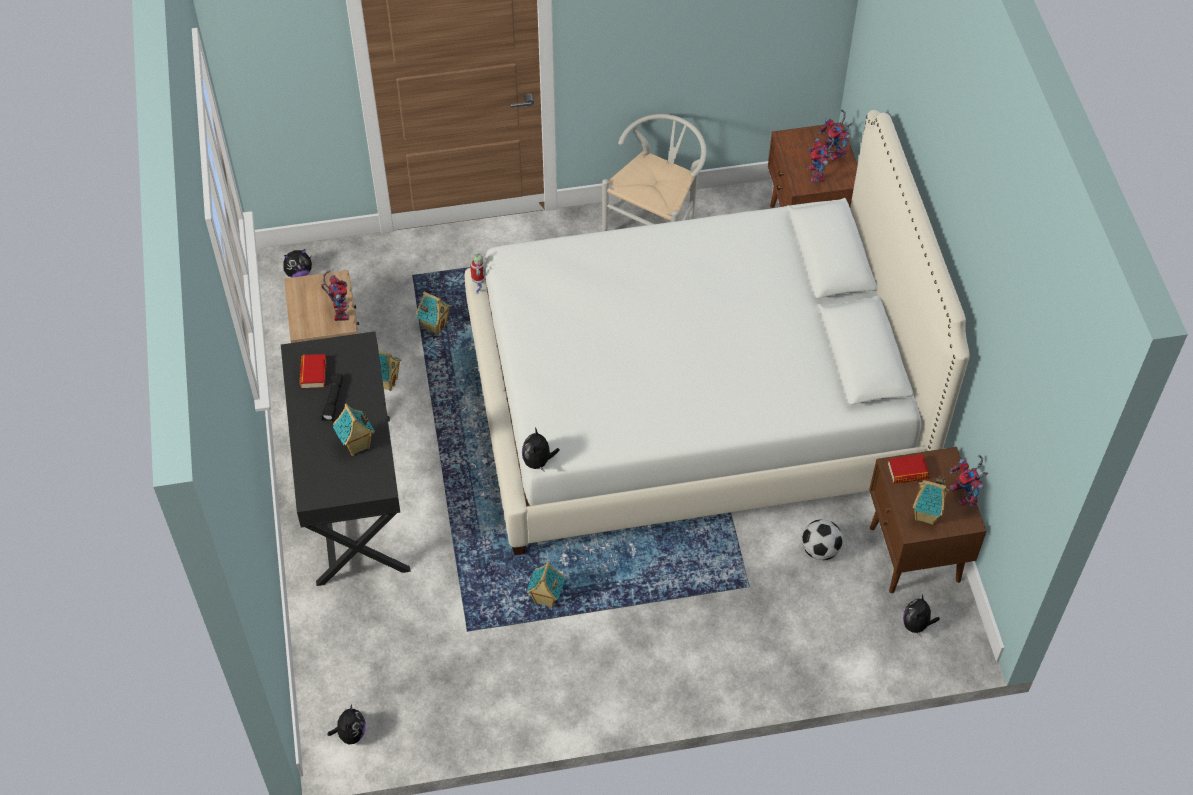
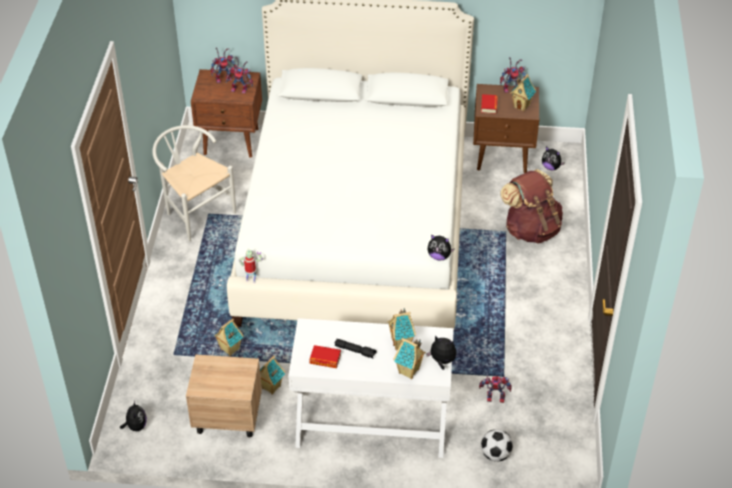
camera: 75 degrees left, 10 degrees down
black desk [281,331,411,586] -> white desk [288,318,454,458]
toy robot [321,270,349,321] -> toy robot moved to [479,375,512,403]
plush toy [327,705,366,744] -> plush toy moved to [426,335,456,370]
toy house [527,561,565,608] -> toy house moved to [393,338,426,379]
football [802,519,843,560] -> football moved to [481,429,513,462]
none -> brown backpack [501,169,563,243]

